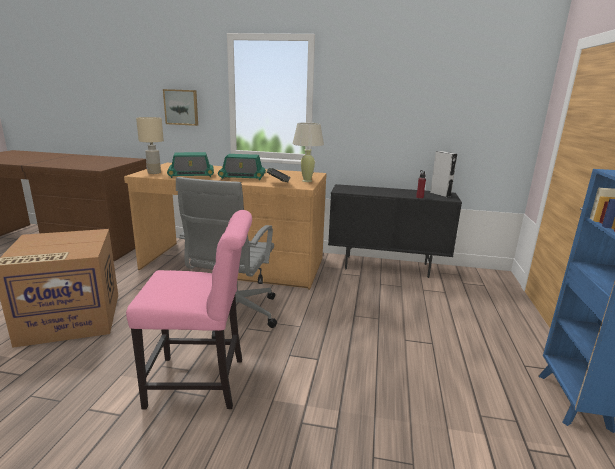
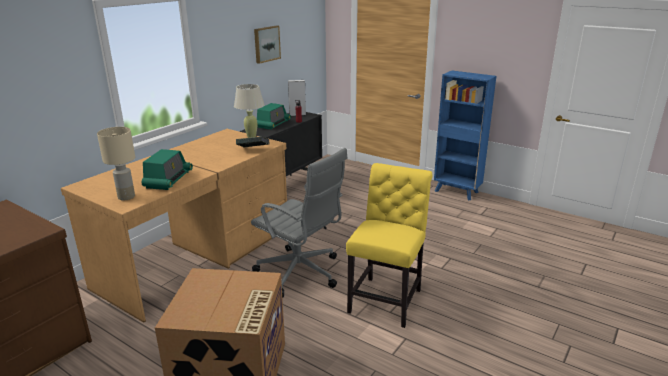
camera: 65 degrees left, 5 degrees up
pink chair [126,210,252,410] -> yellow chair [346,163,433,328]
picture [163,89,198,126] -> picture moved to [254,25,281,64]
radio [218,154,266,180] -> radio moved to [257,103,291,130]

